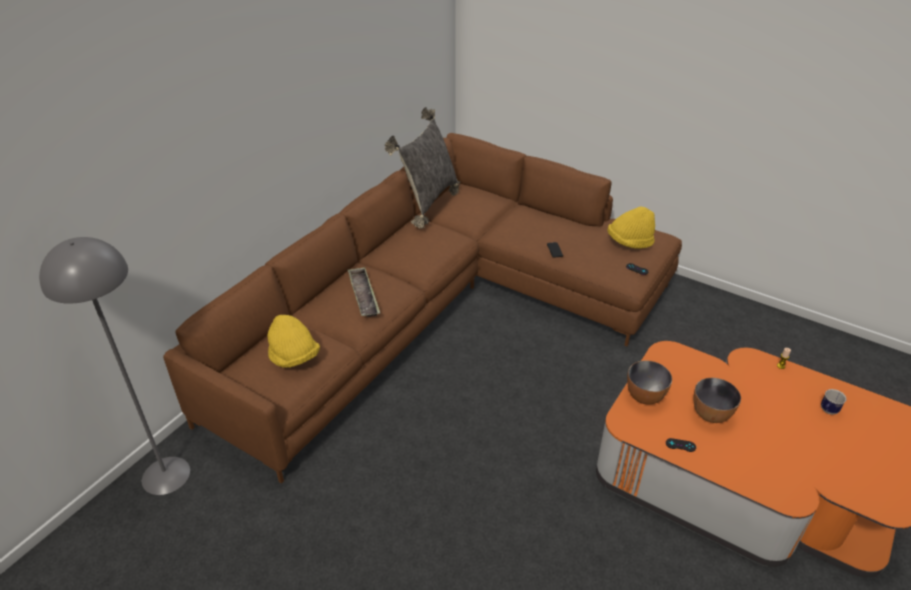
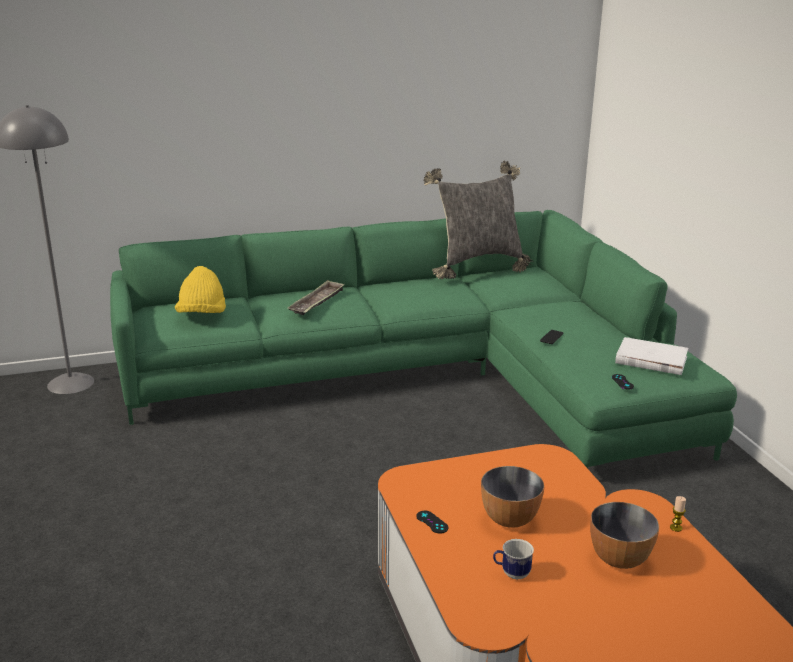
camera: 40 degrees right, 15 degrees down
brown sofa [163,133,682,484] -> green sofa [110,210,737,468]
yellow hat [608,206,655,249] -> white book [615,337,688,375]
bowl [627,360,672,405] -> bowl moved to [590,502,659,569]
mug [821,389,846,415] -> mug moved to [493,539,534,579]

